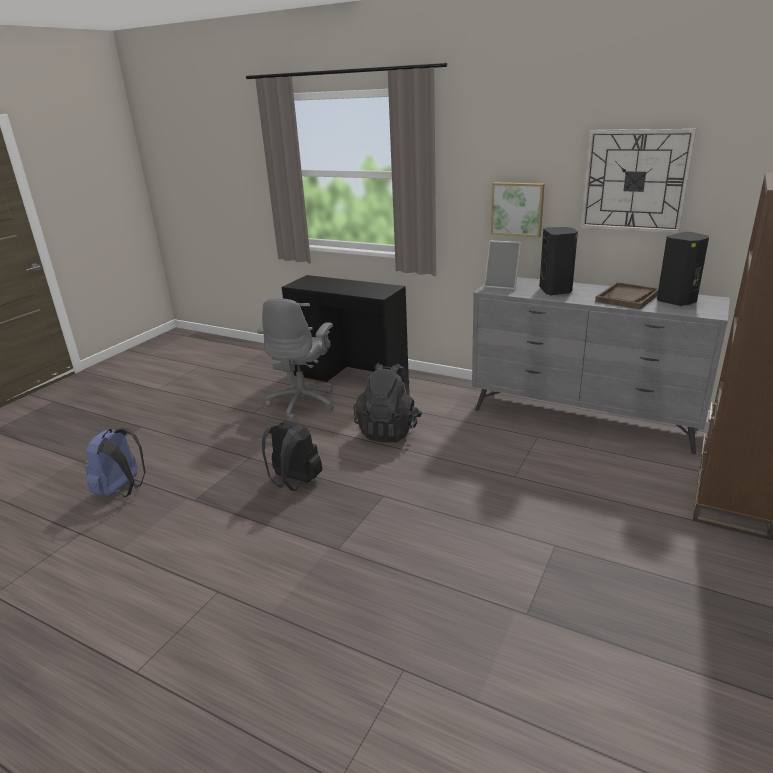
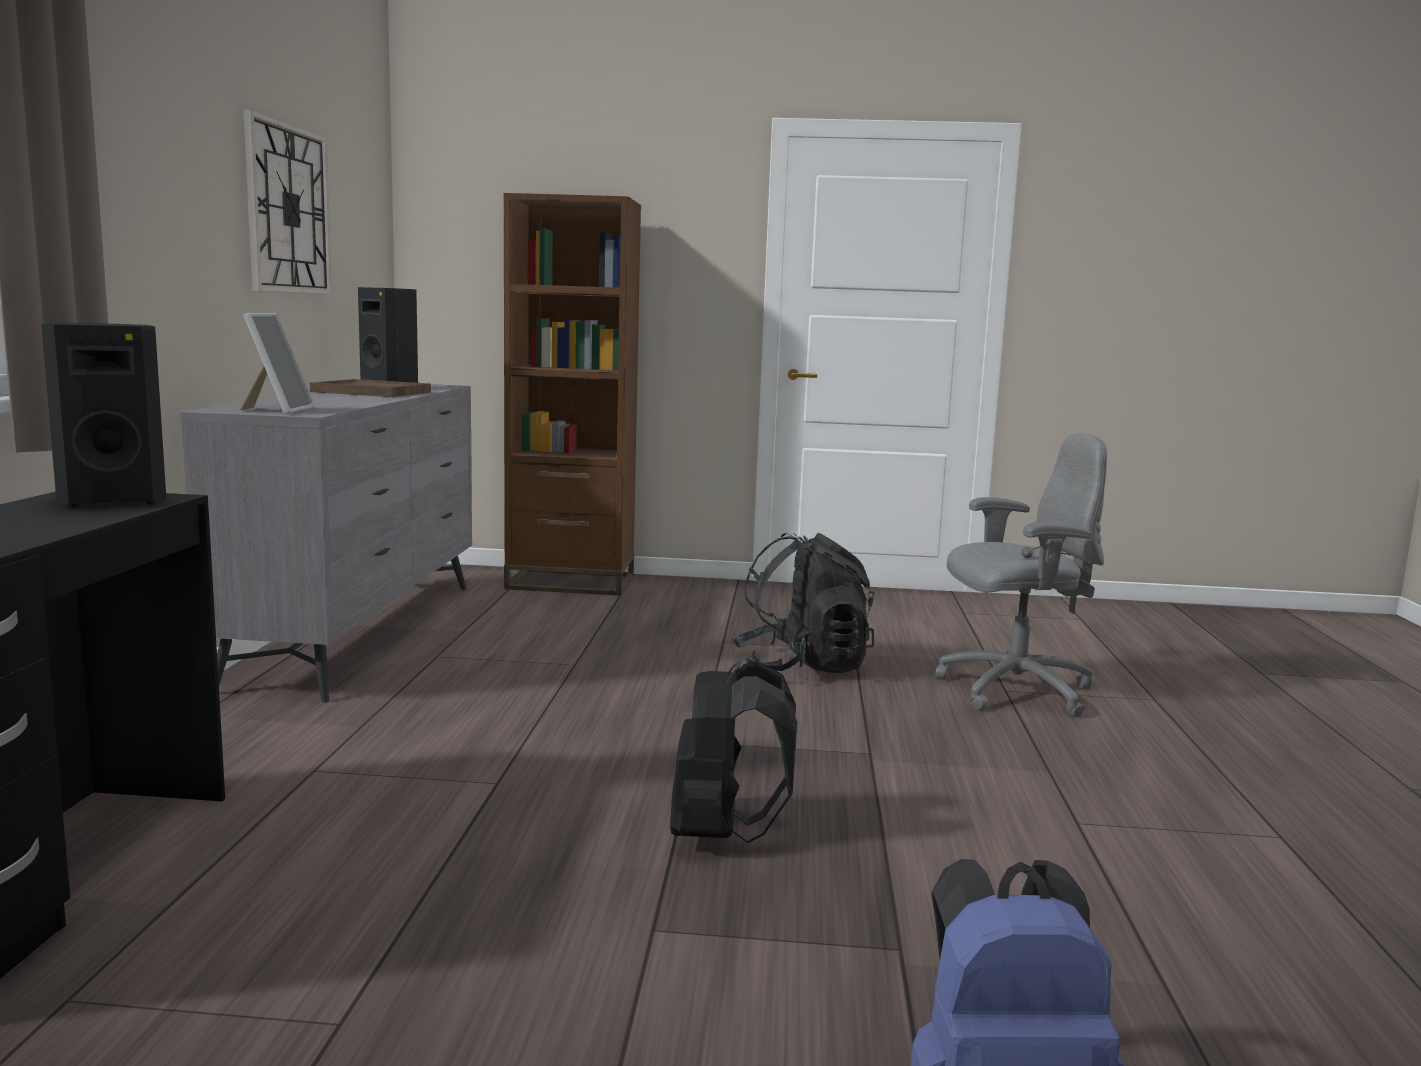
camera: 115 degrees left, 15 degrees down
grey office chair [257,298,334,421] -> grey office chair moved to [935,433,1107,717]
black backpack [353,363,422,442] -> black backpack moved to [733,533,875,673]
picture [491,182,544,237] -> none
black speaker [539,227,578,296] -> black speaker moved to [41,323,166,507]

